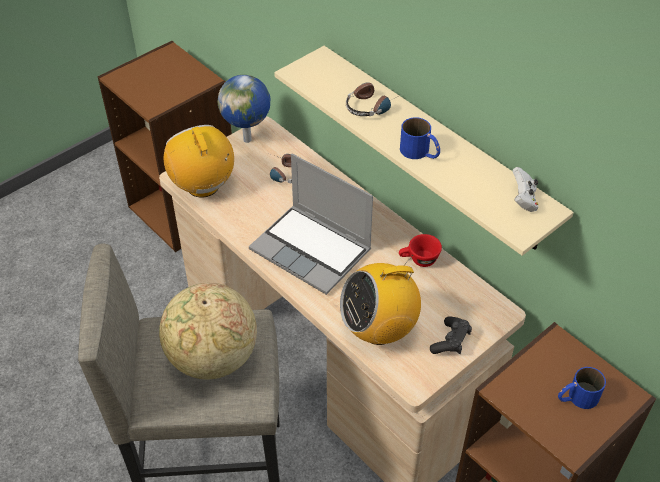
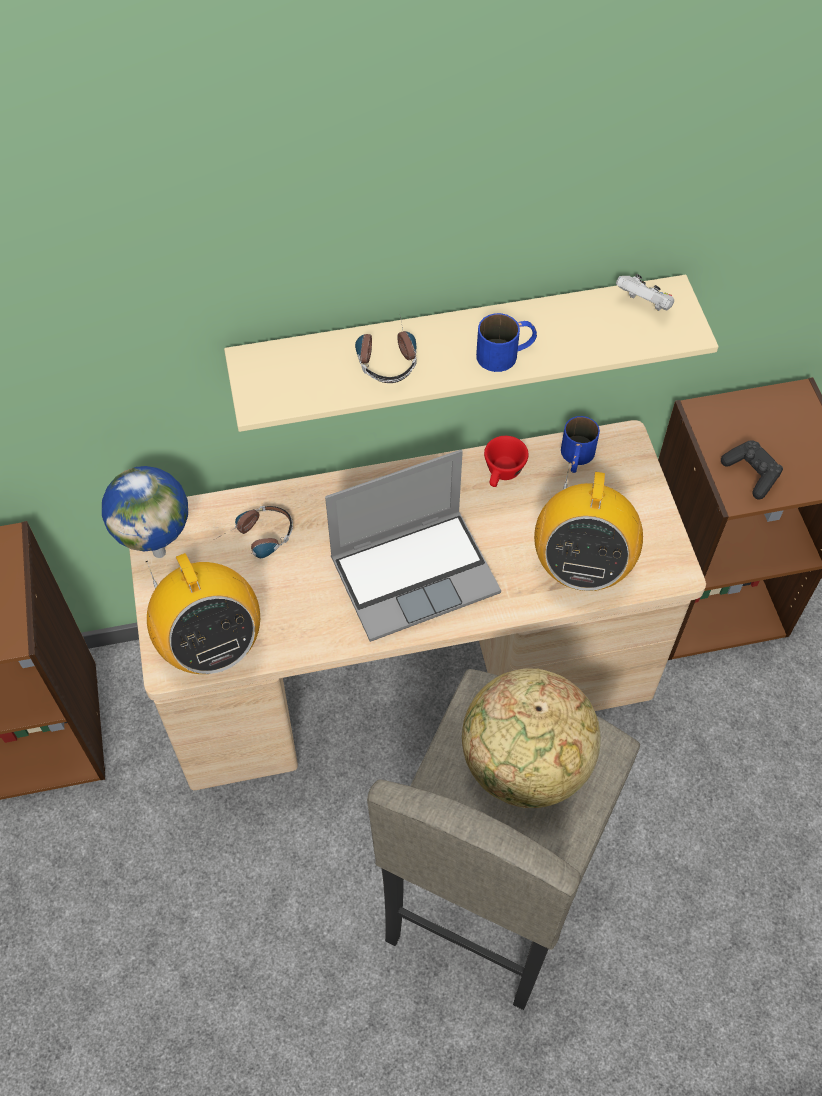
camera: 60 degrees left, 10 degrees up
radio [164,125,234,198] -> radio turned 120 degrees counterclockwise [146,553,260,674]
black game controller [430,316,472,354] -> black game controller moved to [721,440,783,499]
blue mug [558,367,606,409] -> blue mug moved to [561,416,600,473]

